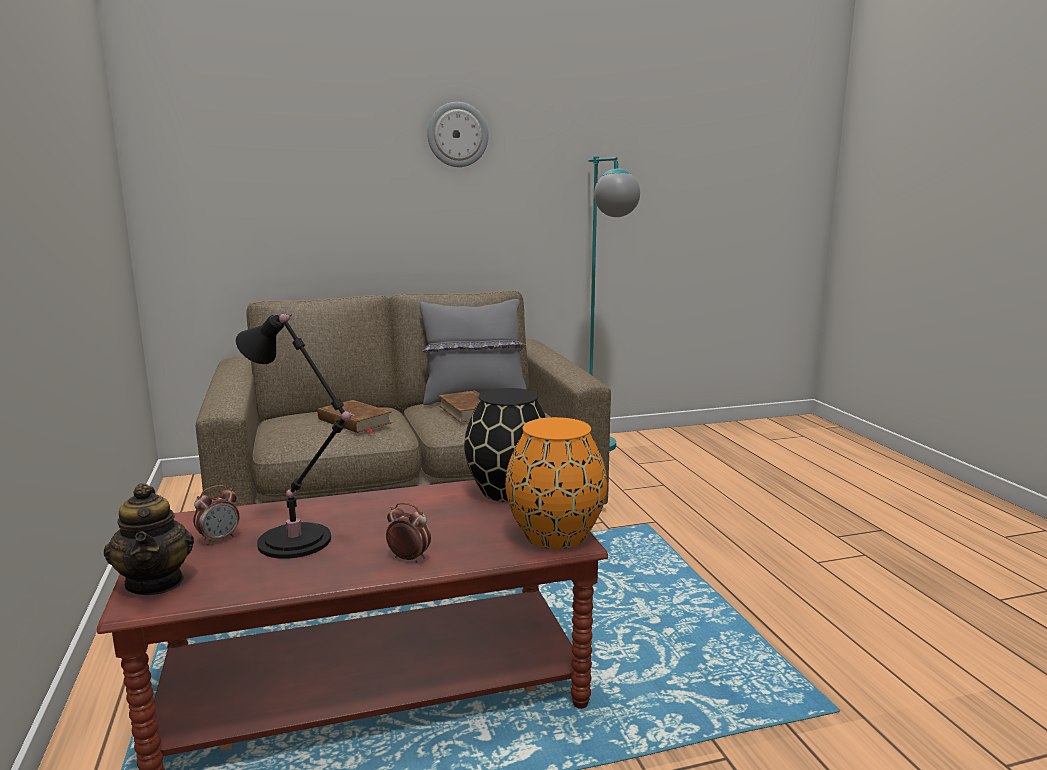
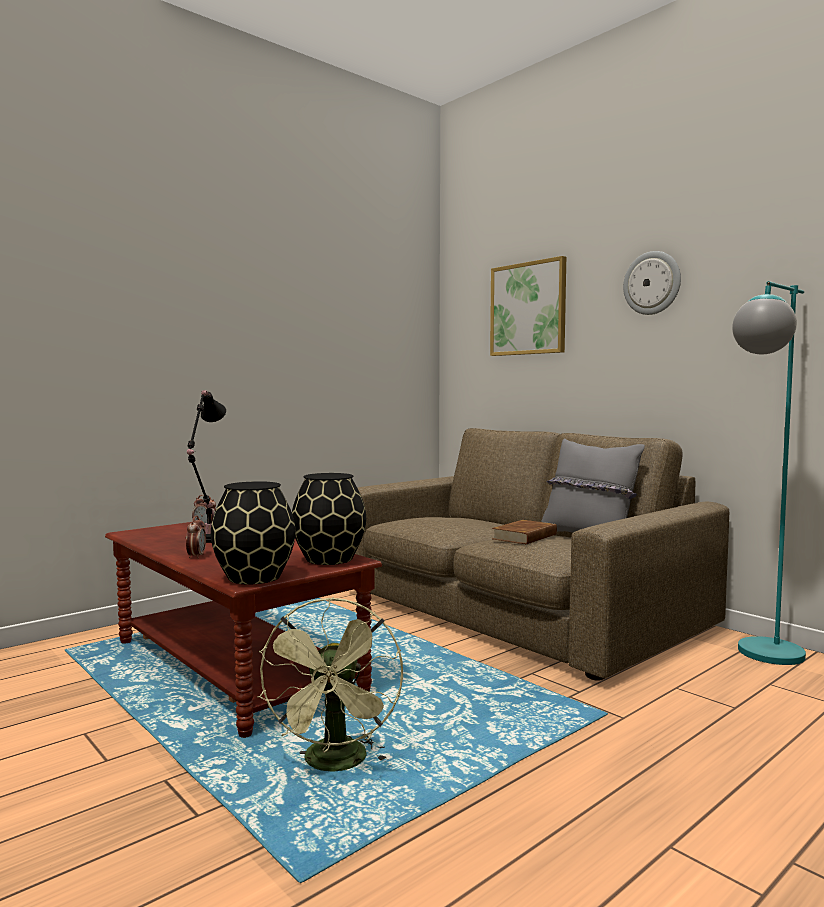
camera: 65 degrees right, 10 degrees down
teapot [104,483,194,595] -> none
brown book [318,400,392,434] -> none
orange vase [505,417,607,549] -> black vase [211,481,295,584]
none -> green fan [257,597,403,772]
none -> picture [490,256,566,356]

